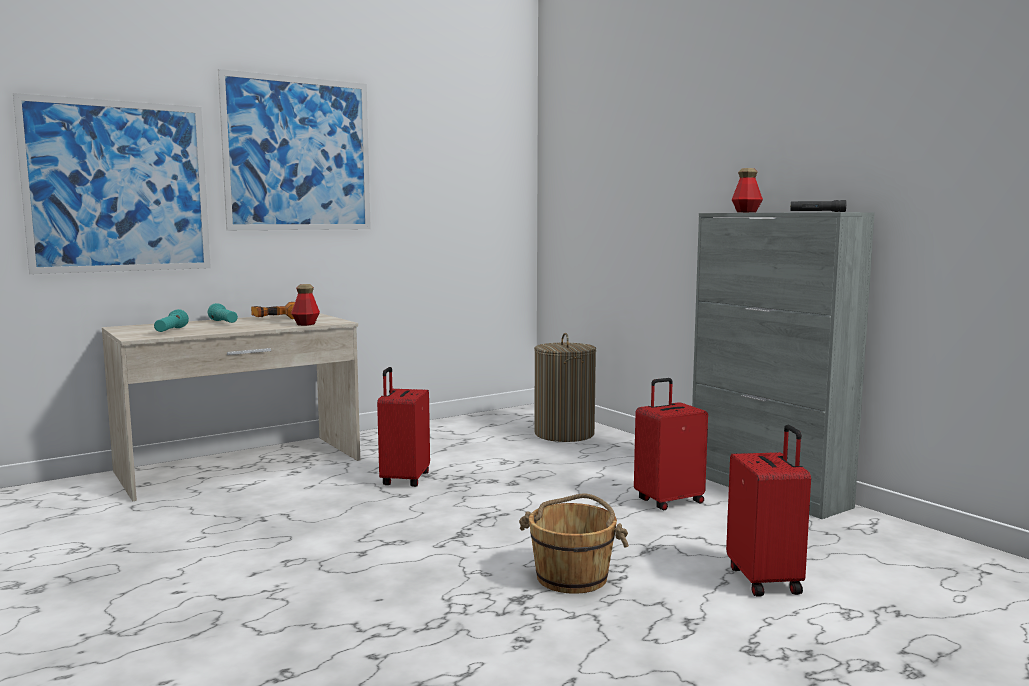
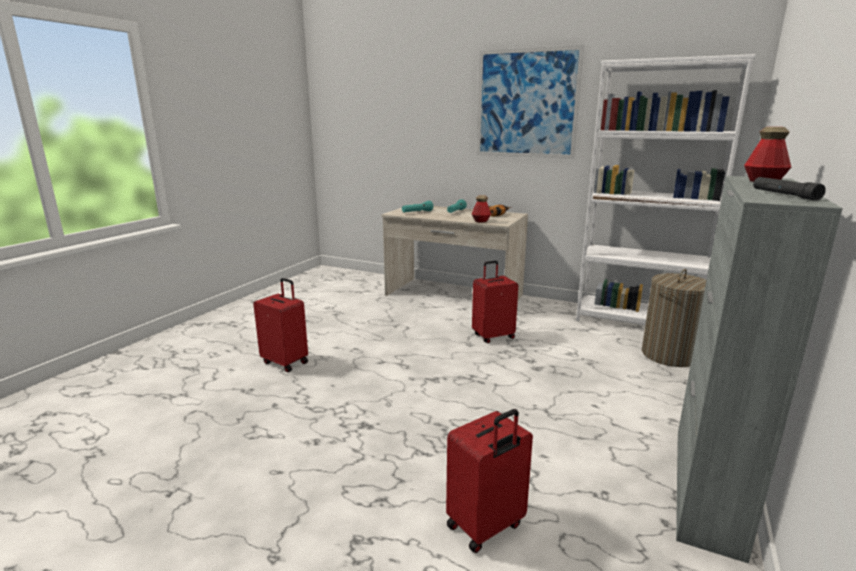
camera: 60 degrees right, 10 degrees up
picture [13,93,211,274] -> none
brown bucket [519,494,629,594] -> none
red suitcase [634,378,708,510] -> red suitcase moved to [253,278,308,372]
none -> white bookcase [576,54,756,325]

